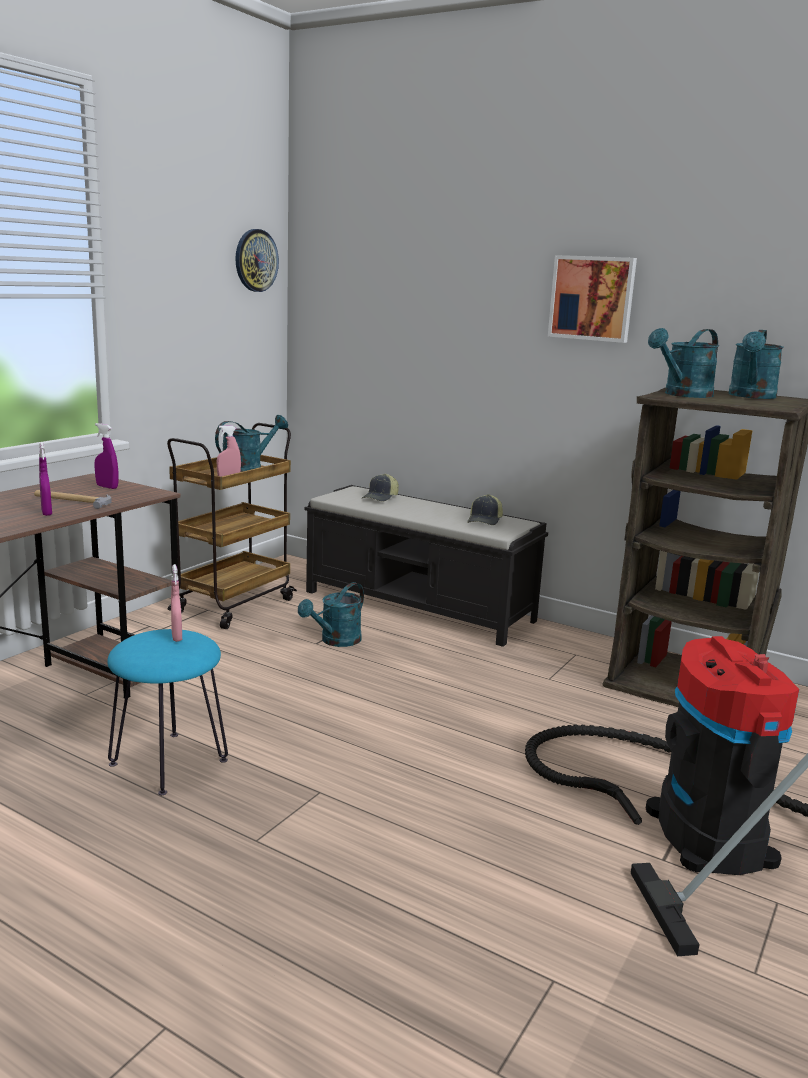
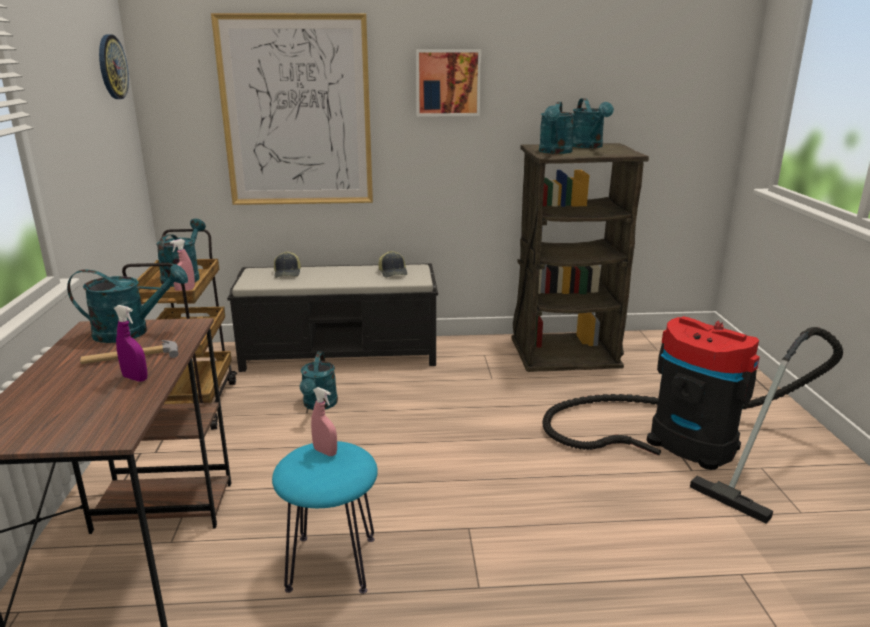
camera: 35 degrees left, 5 degrees up
purple spray bottle [94,423,118,489] -> turquoise watering can [67,264,188,343]
none -> picture [211,13,373,205]

